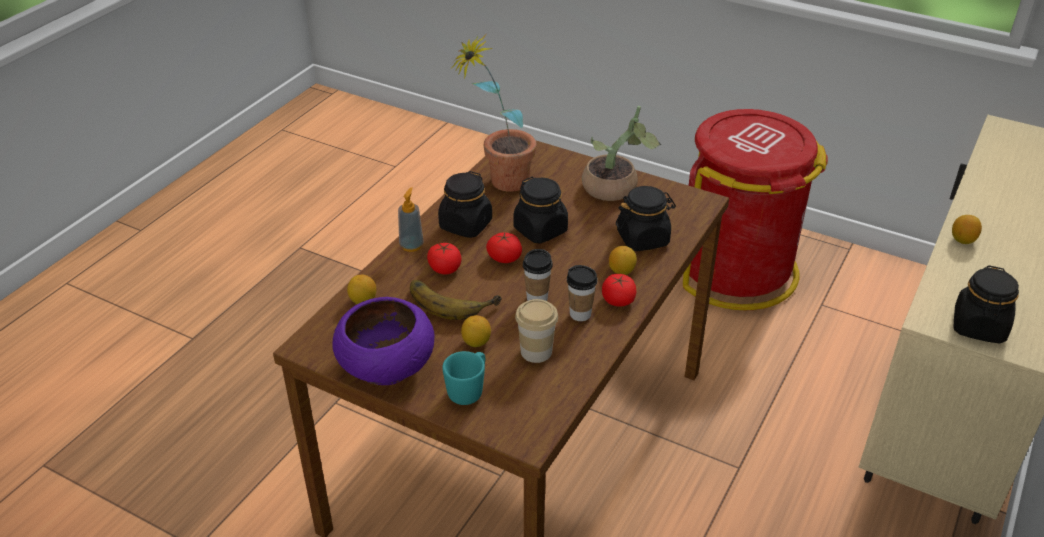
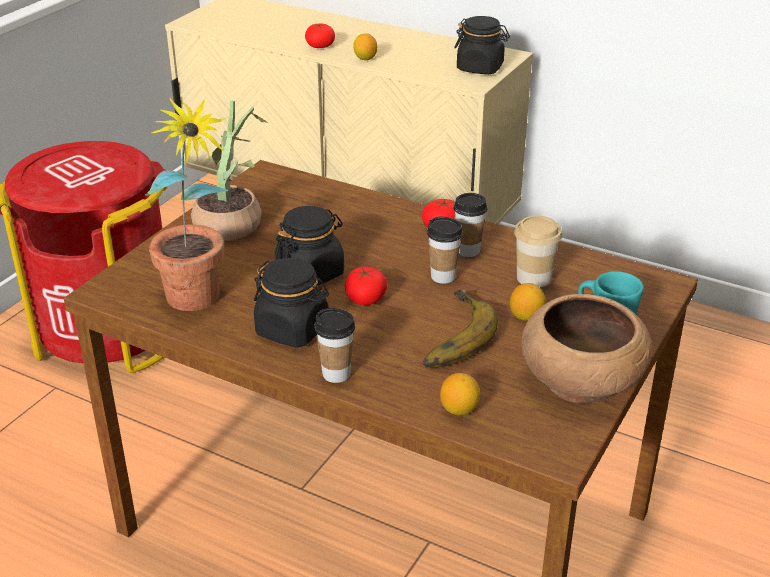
camera: 90 degrees left, 5 degrees down
purple bowl [332,297,435,385] -> brown bowl [521,294,652,403]
soap dispenser [398,187,424,252] -> cup [315,308,355,383]
tomato [427,243,462,274] -> tomato moved to [305,23,335,48]
lemon [609,246,637,275] -> none
black jar [616,186,676,251] -> none

